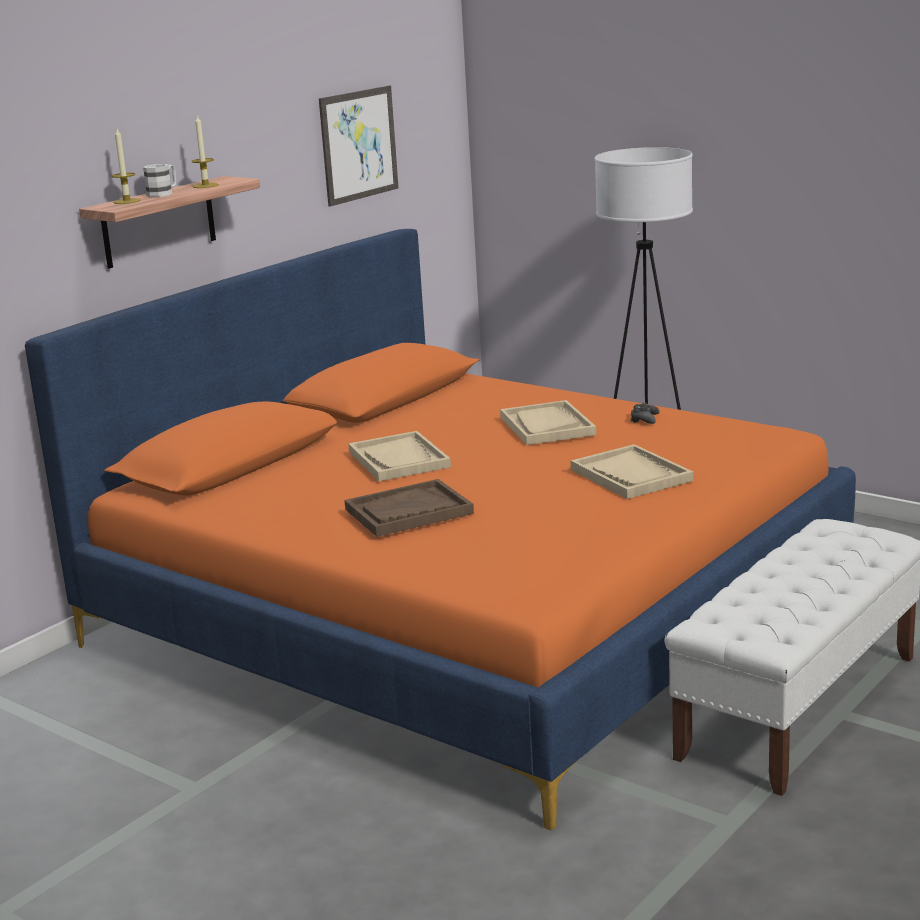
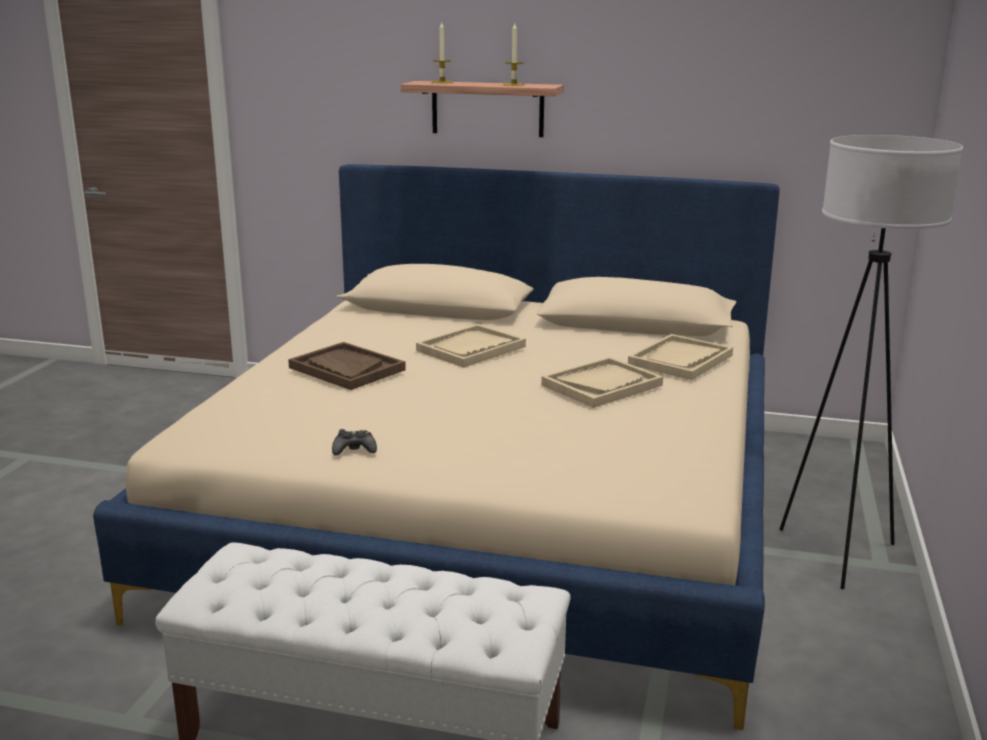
camera: 65 degrees right, 0 degrees up
orange bed [25,229,856,830] -> beige bed [93,164,780,730]
white mug [143,164,176,197] -> none
picture [319,86,399,207] -> none
beige tray [571,444,693,499] -> beige tray moved to [628,334,733,380]
black game controller [630,403,660,424] -> black game controller moved to [332,429,377,456]

